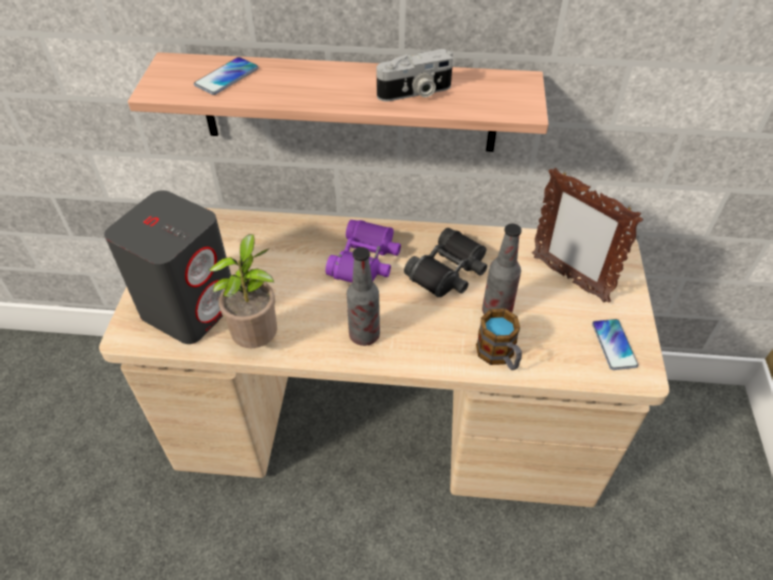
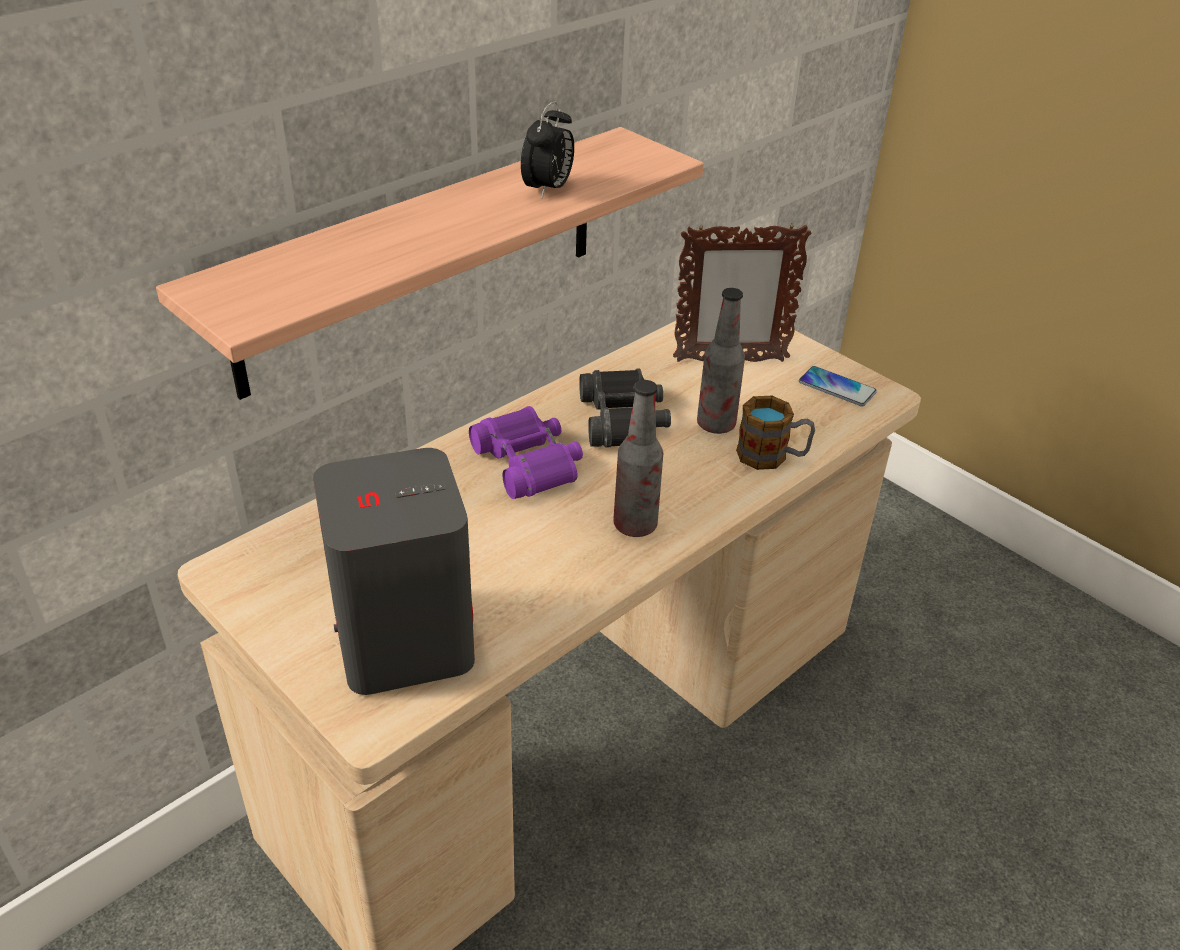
camera: 50 degrees left, 10 degrees down
phone [194,57,259,95] -> none
potted plant [209,234,277,348] -> none
camera [376,49,453,102] -> alarm clock [521,101,574,199]

